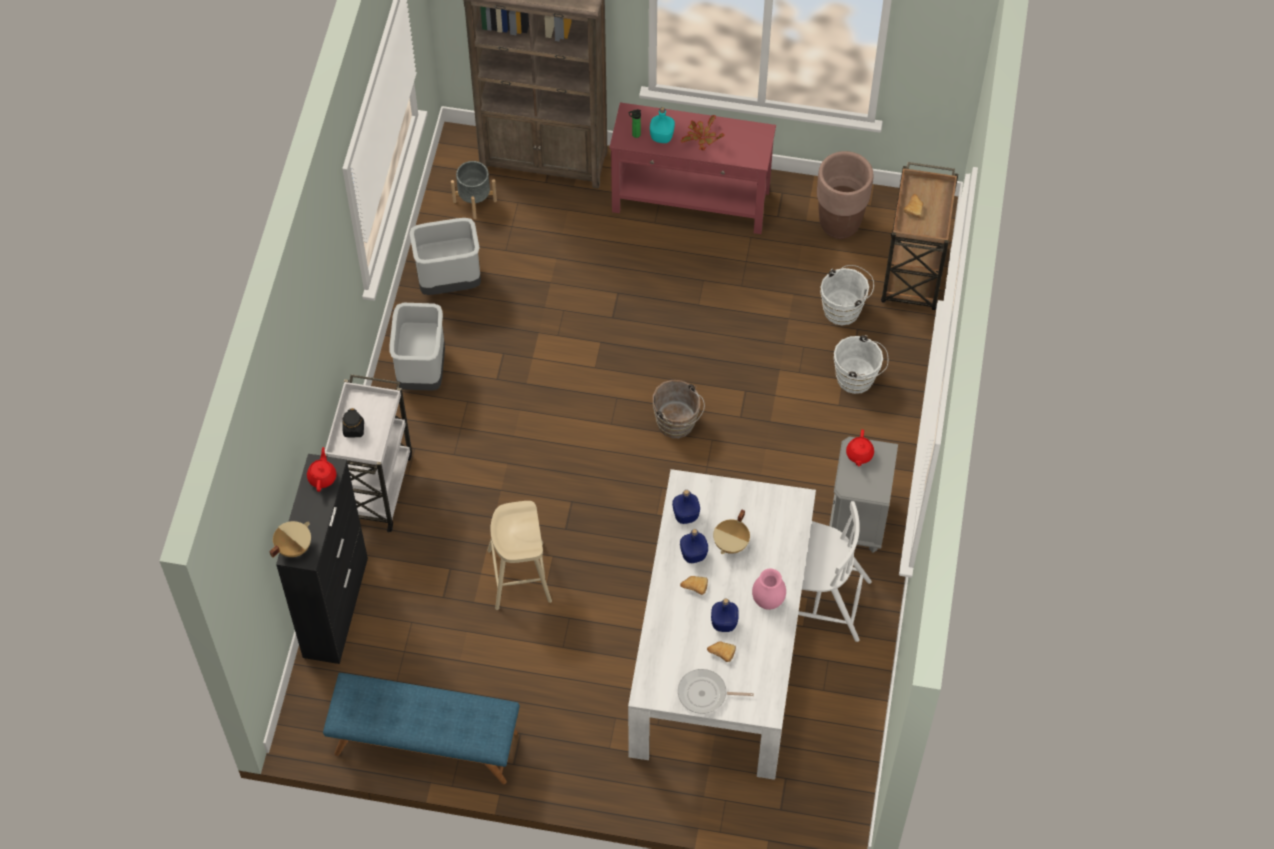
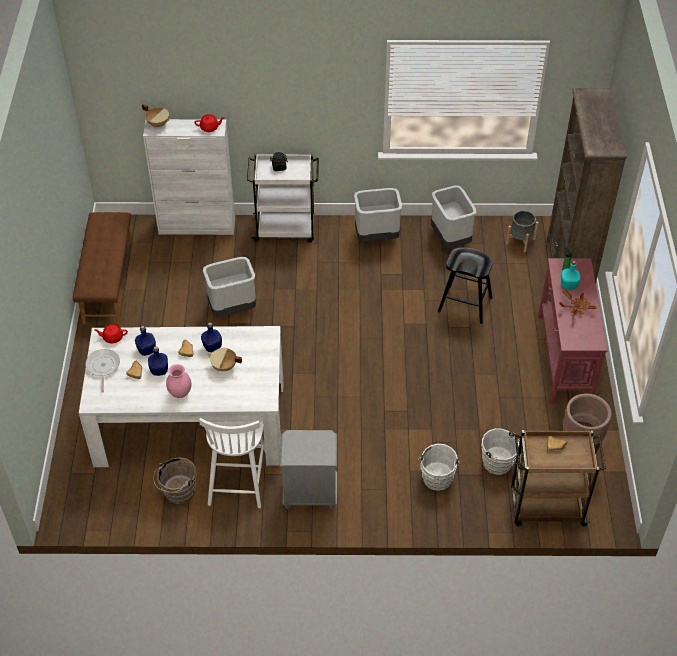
camera: 80 degrees right, 10 degrees down
black cabinet [276,454,368,664] -> white cabinet [143,119,235,235]
blue bench [323,673,520,784] -> brown bench [73,212,133,325]
beige stool [487,501,552,610] -> grey trash can [203,257,256,317]
brown bucket [653,380,705,438] -> brown bucket moved to [153,457,196,504]
blue bottle [672,490,700,524] -> blue bottle moved to [135,326,156,356]
red teapot [846,430,874,466] -> red teapot moved to [94,324,128,344]
none -> black stool [438,248,493,324]

